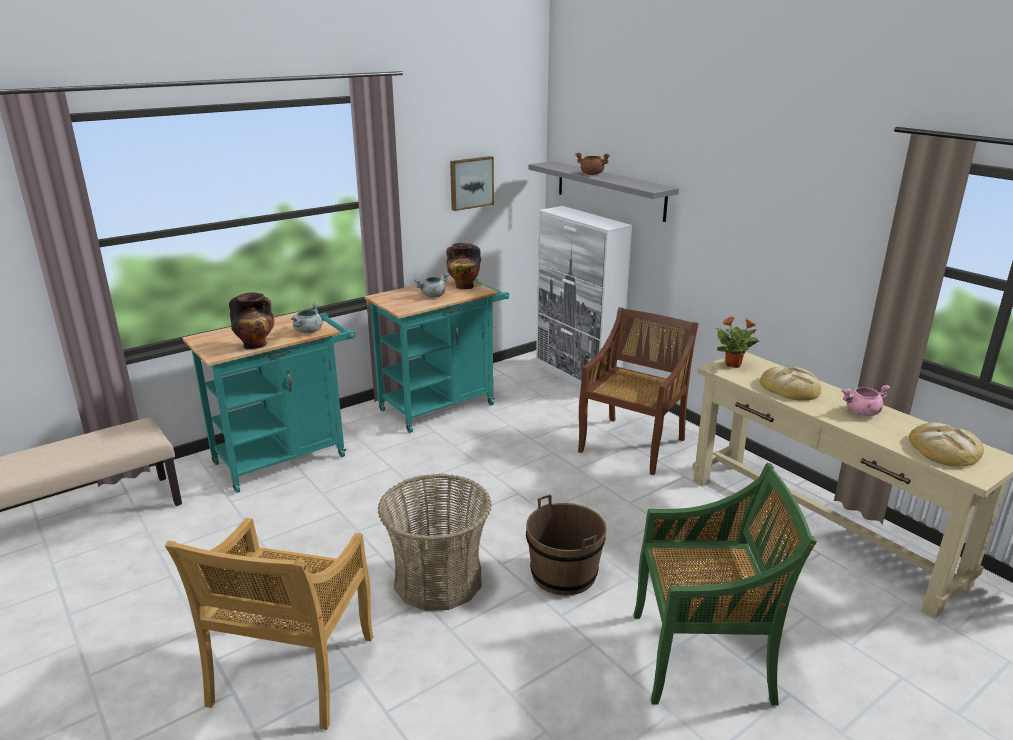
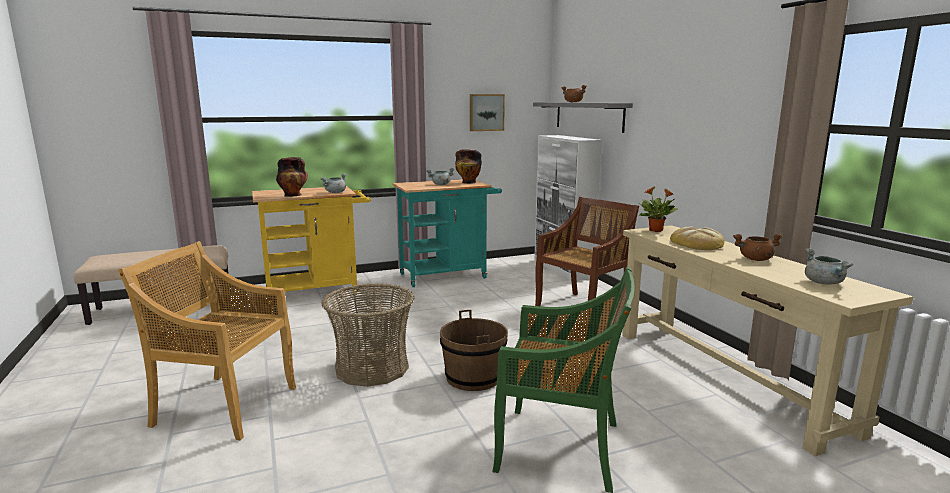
camera: 15 degrees right, 10 degrees down
beige chair [165,518,373,730] -> beige chair turned 75 degrees clockwise [118,241,296,440]
turquoise cart [182,312,356,493] -> yellow cart [252,186,371,304]
pink cooking pot [841,385,890,416] -> brown cooking pot [733,234,783,261]
bread [909,422,984,467] -> grey cooking pot [805,248,853,285]

